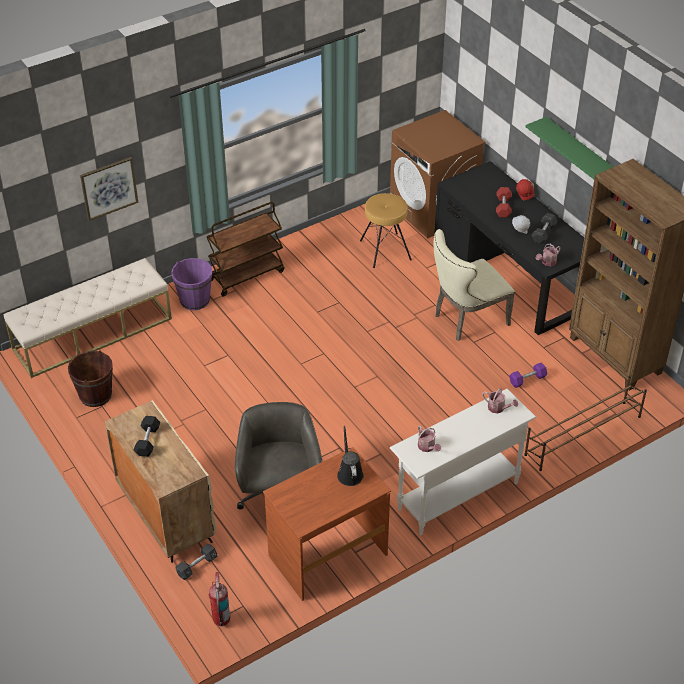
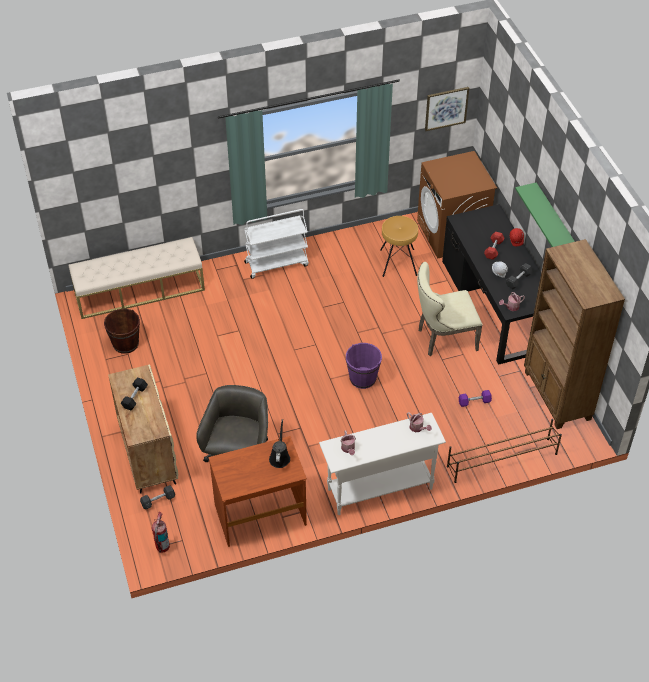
camera: 15 degrees right, 5 degrees up
picture [80,157,138,221] -> picture moved to [425,87,469,131]
purple bucket [171,258,212,310] -> purple bucket moved to [346,343,382,389]
brown cart [207,202,285,297] -> white cart [244,209,309,279]

